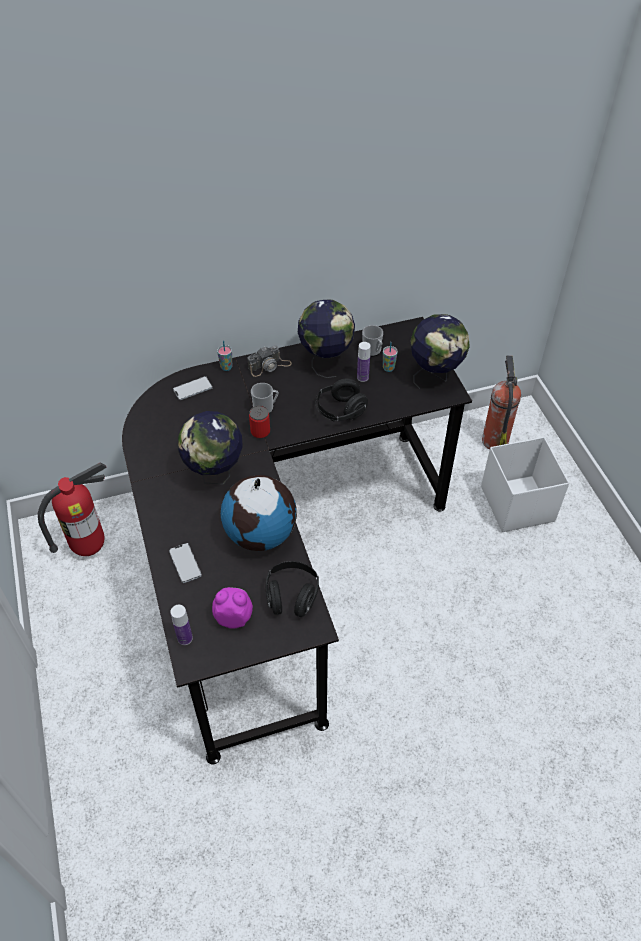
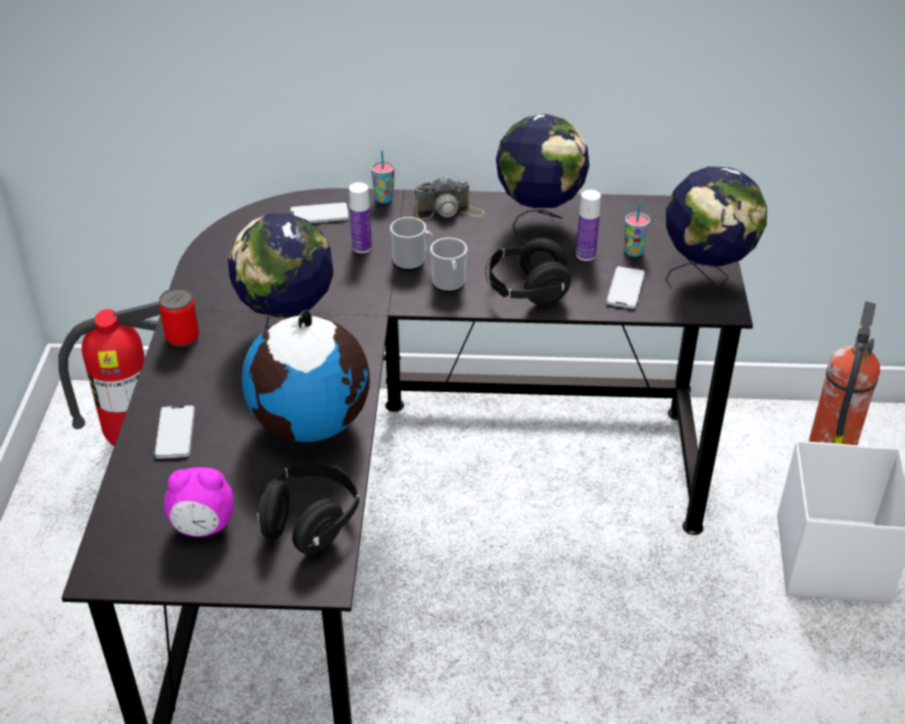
camera: 20 degrees right, 10 degrees down
bottle [170,605,193,645] -> bottle moved to [349,182,372,253]
alarm clock [212,587,253,629] -> alarm clock turned 150 degrees clockwise [164,467,234,537]
can [249,405,270,439] -> can moved to [159,288,199,347]
mug [362,325,383,357] -> mug moved to [430,238,467,292]
none -> phone [606,266,645,309]

